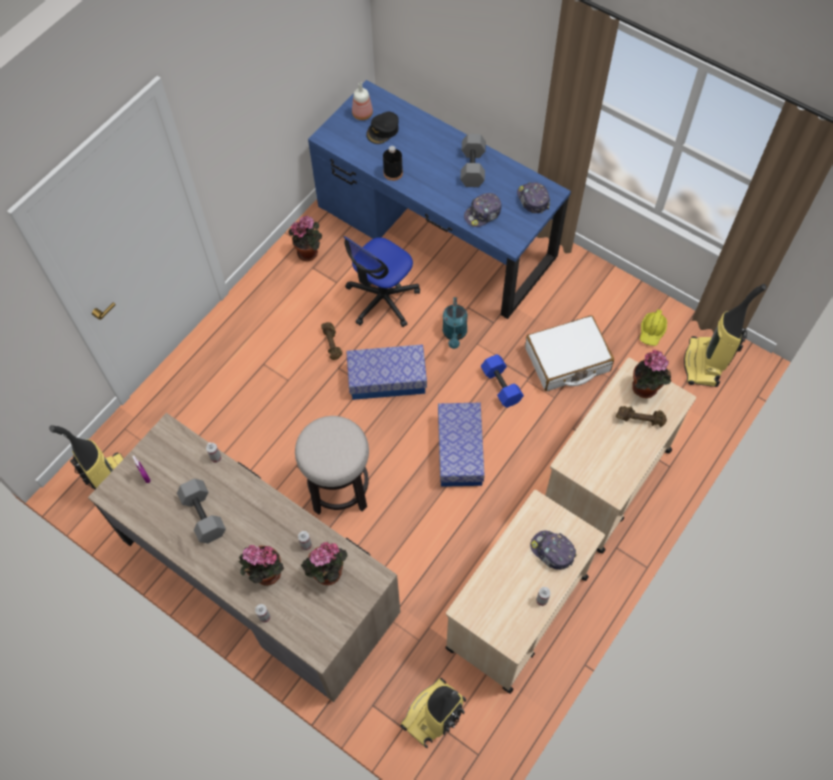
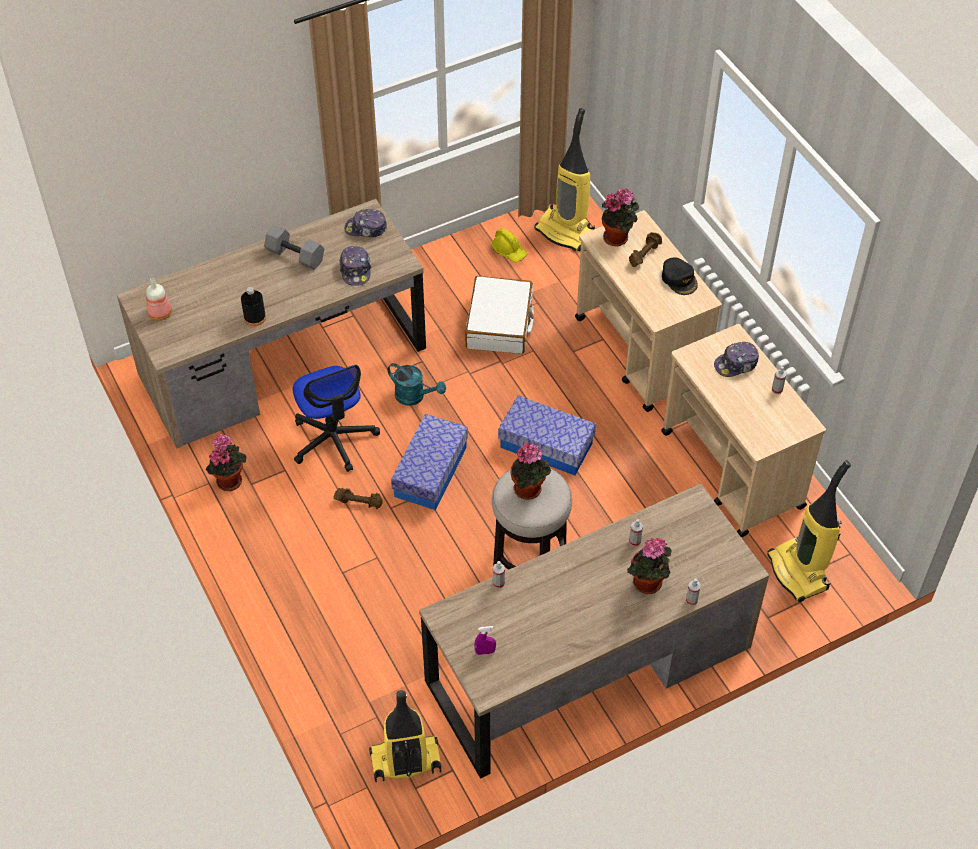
camera: 65 degrees left, 10 degrees down
grey dumbbell [177,479,226,543] -> none
potted plant [301,542,348,585] -> potted plant moved to [510,443,551,500]
blue desk [308,80,571,319] -> brown desk [117,199,426,449]
black cap [366,112,399,144] -> black cap moved to [662,257,698,295]
blue dumbbell [481,354,524,408] -> none

